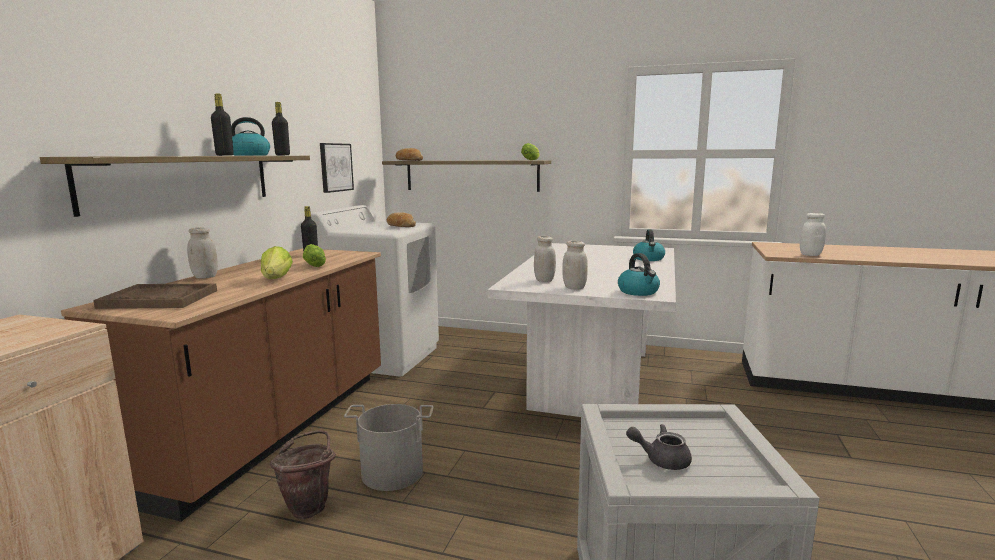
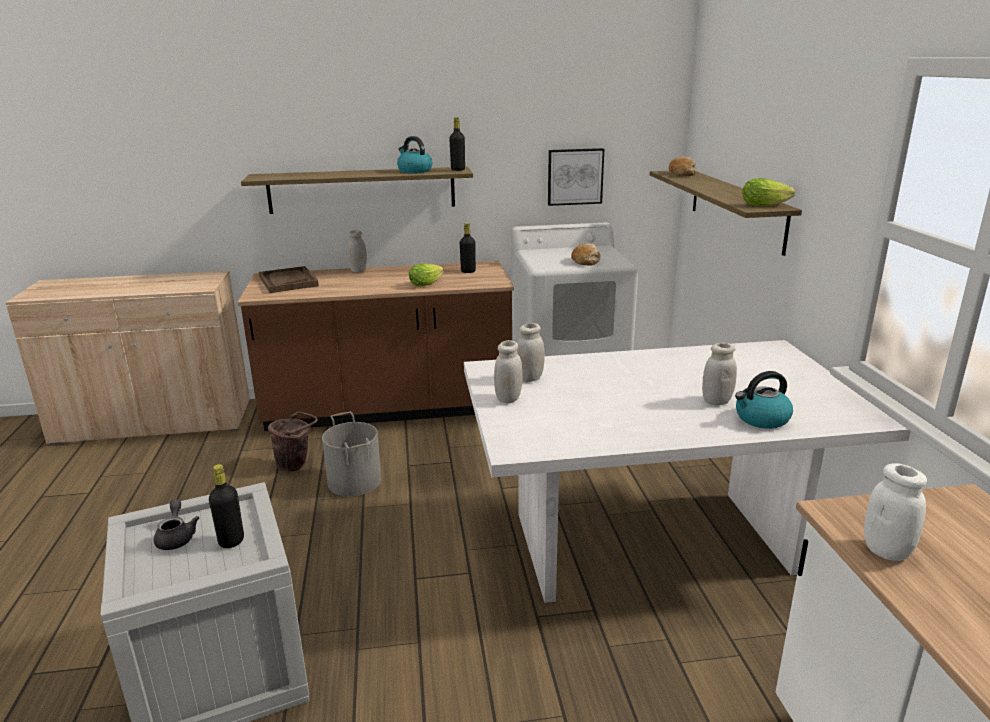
camera: 65 degrees right, 10 degrees up
black bottle [211,94,234,156] -> black bottle moved to [209,464,244,548]
lettuce [261,246,293,279] -> none
kettle [618,253,660,296] -> none
none -> white jar [702,343,737,405]

